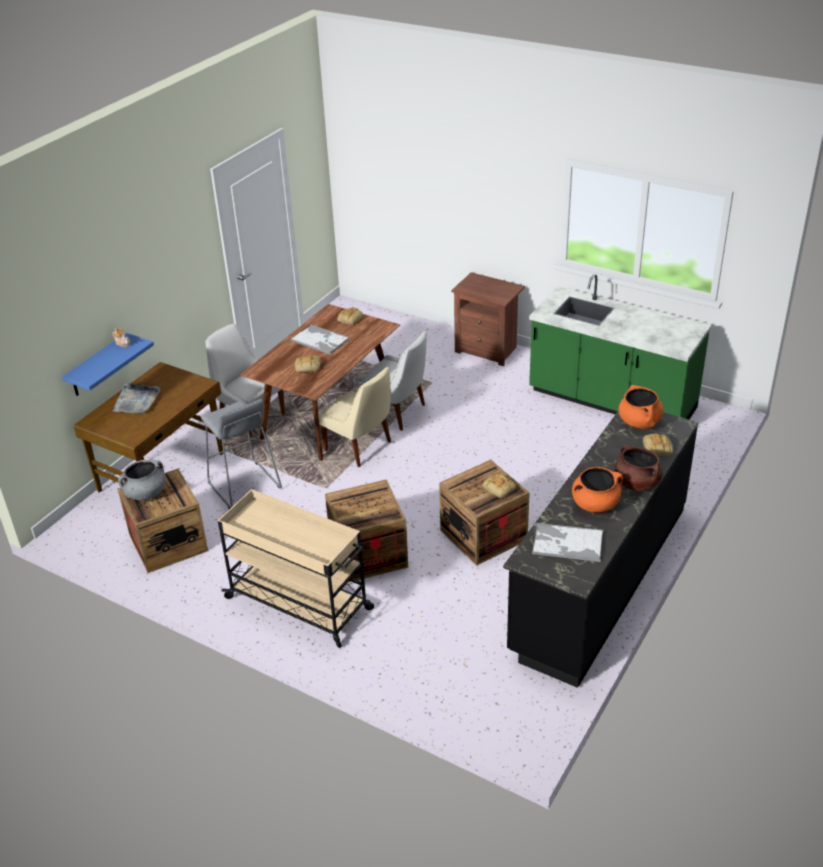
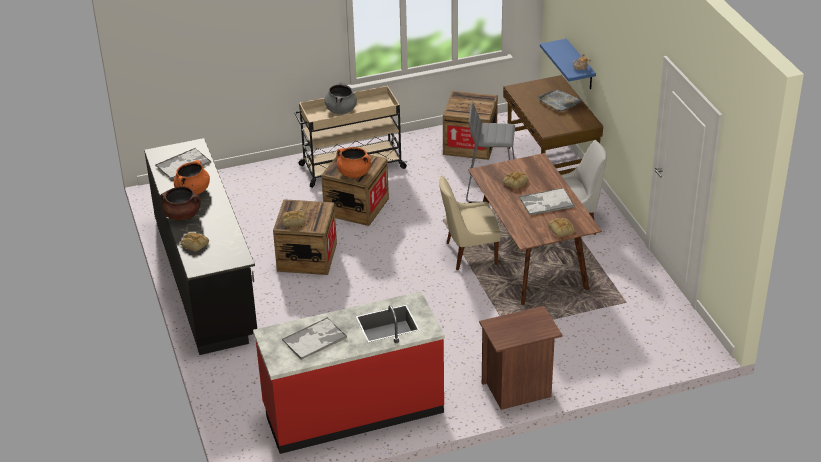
camera: 130 degrees right, 0 degrees up
grey cooking pot [118,460,165,500] -> grey cooking pot moved to [324,82,357,114]
white chair [358,331,427,431] -> none
green counter [529,274,711,420] -> red counter [253,291,445,454]
orange cooking pot [619,385,663,429] -> orange cooking pot moved to [337,147,371,178]
none -> tray [282,317,347,360]

